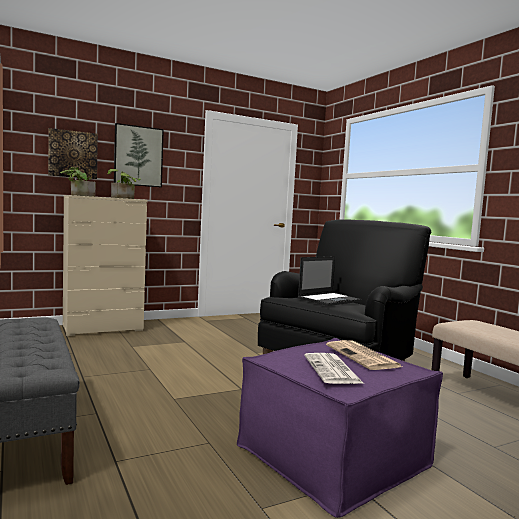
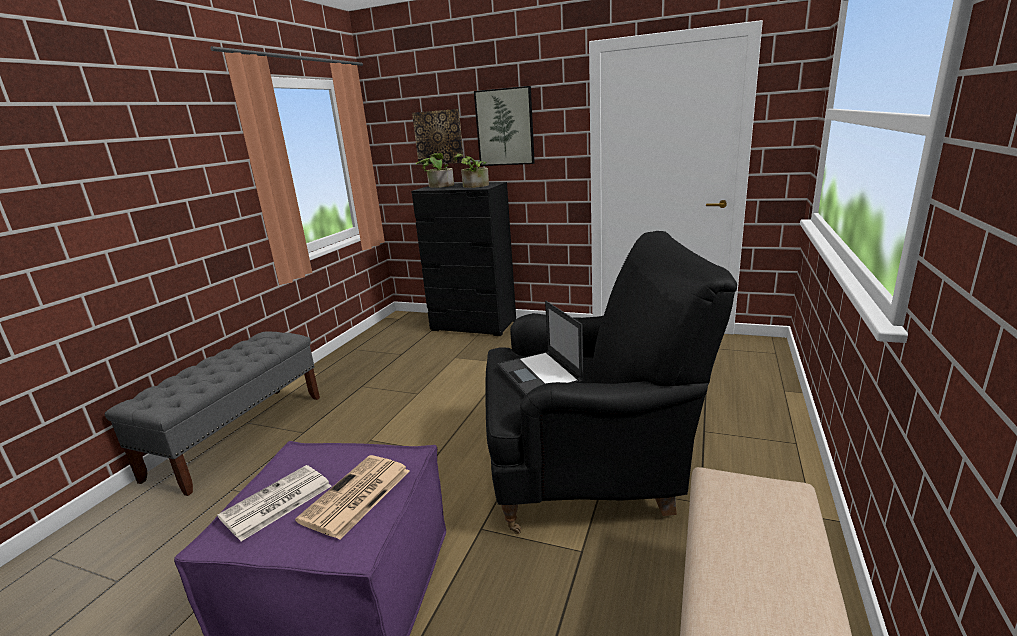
camera: 50 degrees right, 15 degrees up
beige dresser [63,195,147,336] -> black dresser [411,182,516,336]
laptop [298,256,362,306] -> laptop turned 60 degrees clockwise [498,301,584,396]

